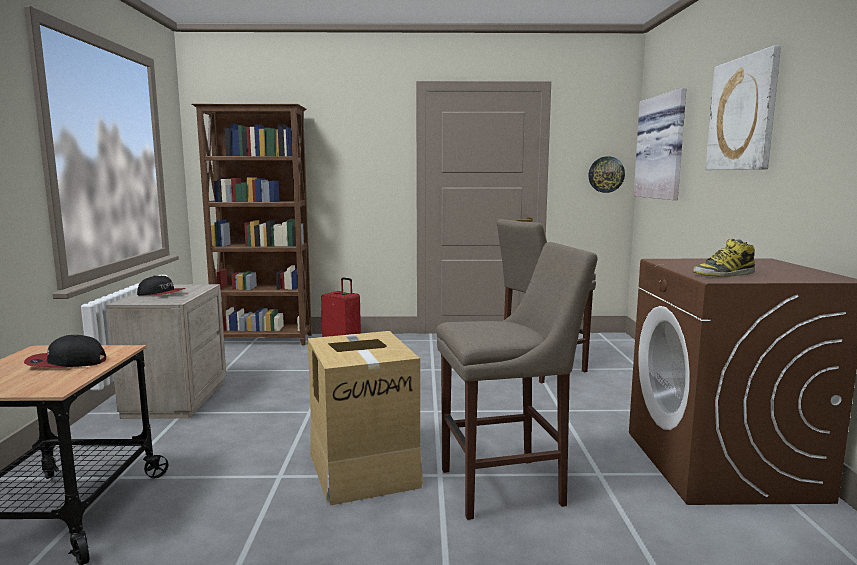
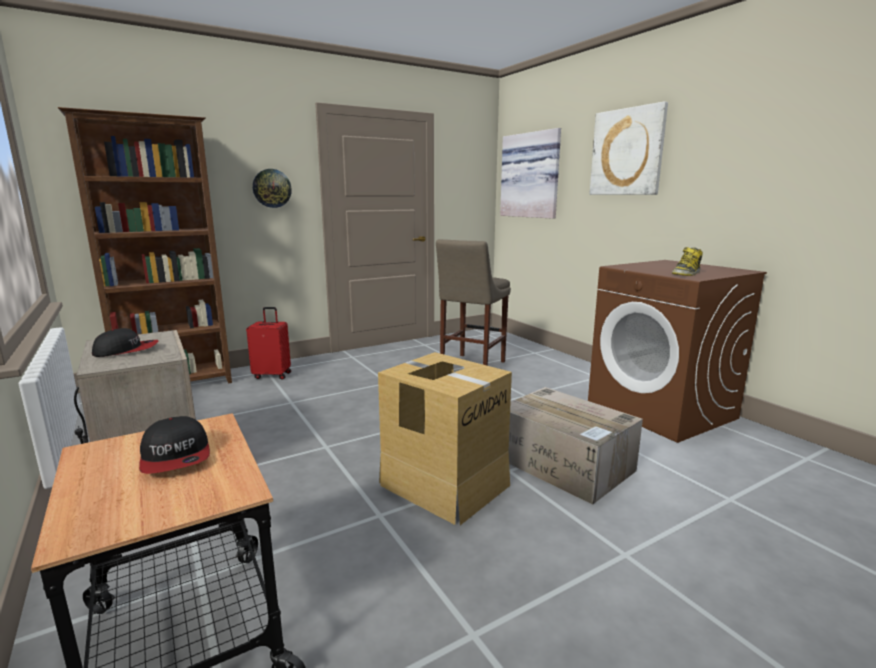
camera: 30 degrees left, 5 degrees up
cap [24,335,106,367] -> cap turned 75 degrees counterclockwise [139,416,210,474]
beige stool [436,242,598,520] -> cardboard box [509,387,643,505]
wall clock [588,156,625,193] -> wall clock moved to [253,169,292,208]

